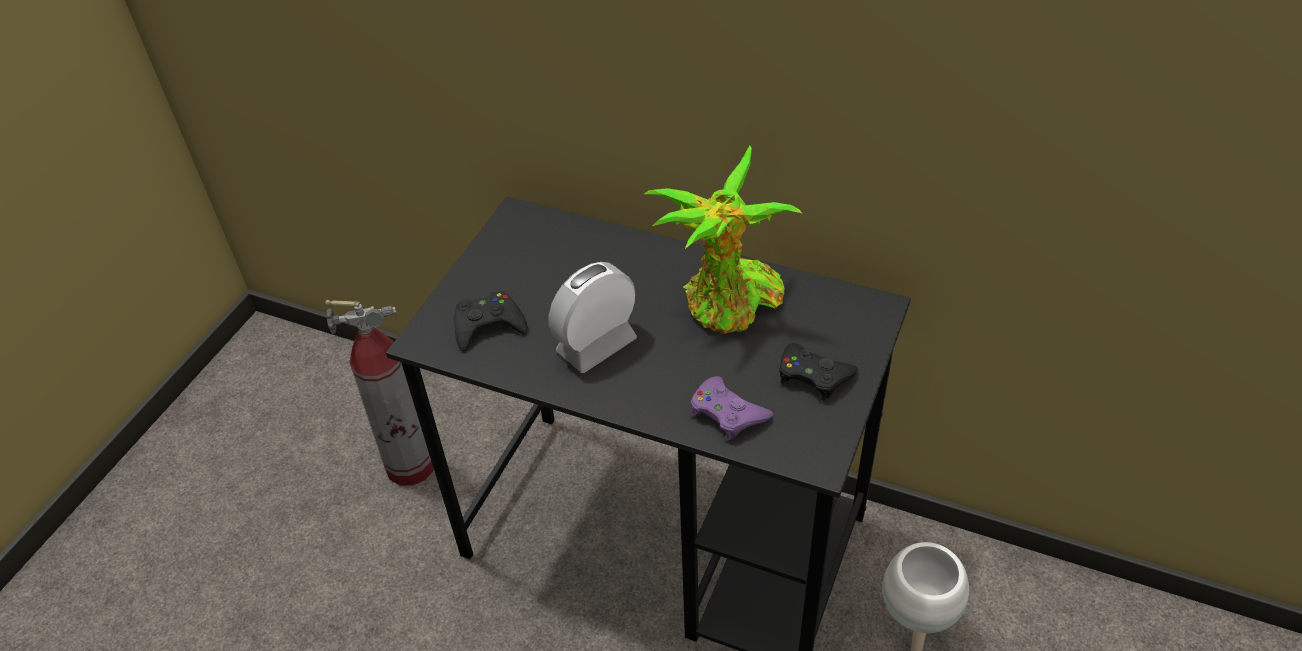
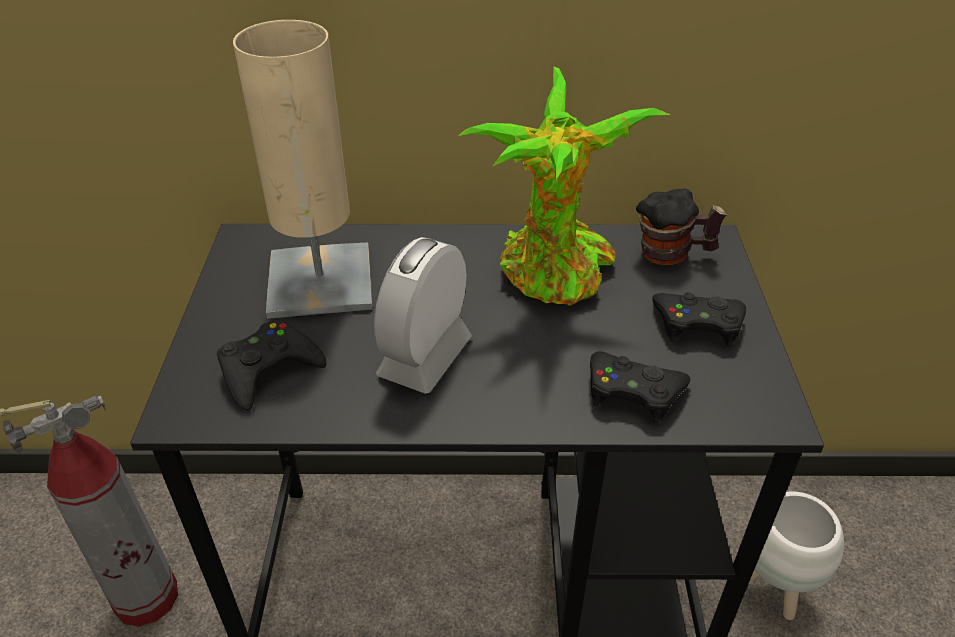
camera: 25 degrees left, 5 degrees down
purple game controller [691,376,773,441] -> black game controller [590,351,691,423]
none -> beige table lamp [233,20,372,319]
none -> mug [636,188,727,265]

